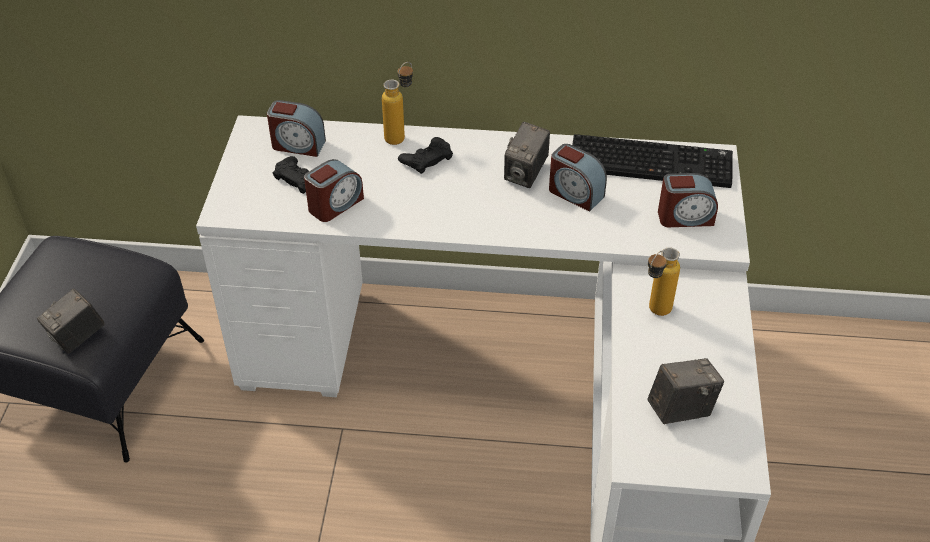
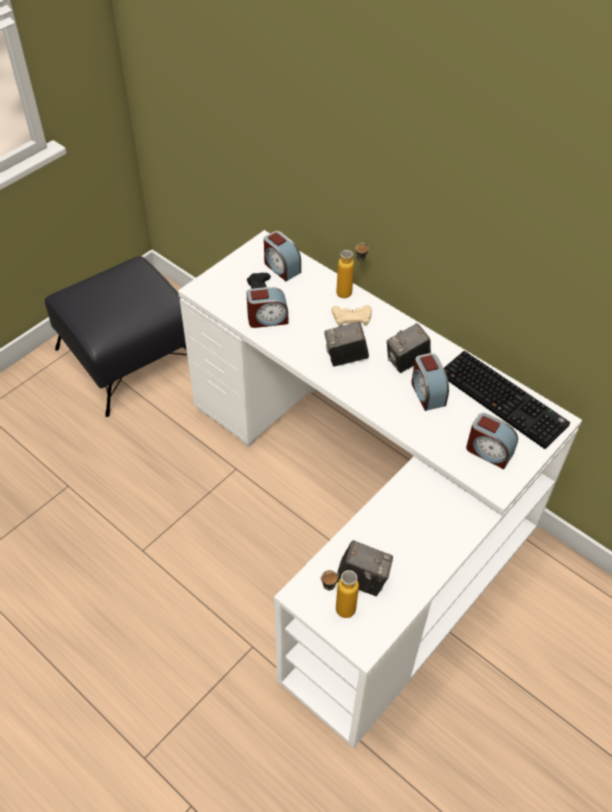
camera: 35 degrees right, 5 degrees up
camera [37,288,105,354] -> camera moved to [324,321,369,367]
black game controller [398,137,453,174] -> beige game controller [332,305,372,326]
bottle [648,248,680,316] -> bottle moved to [320,570,359,618]

